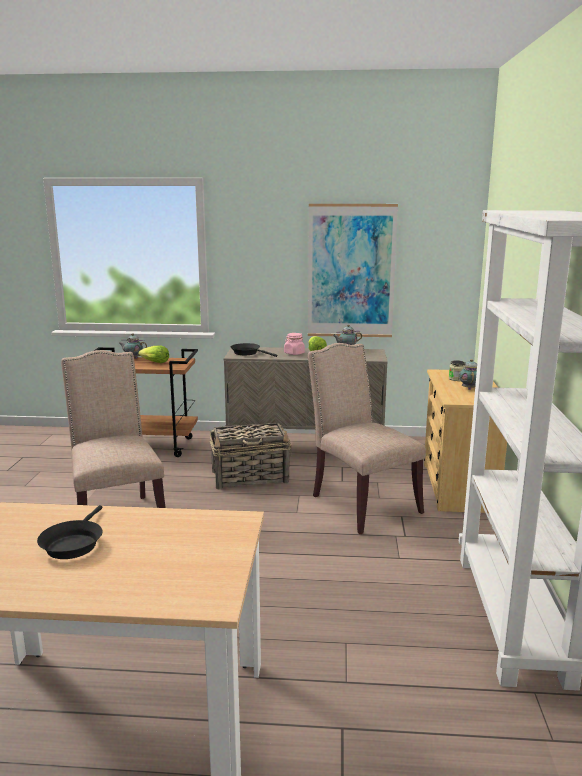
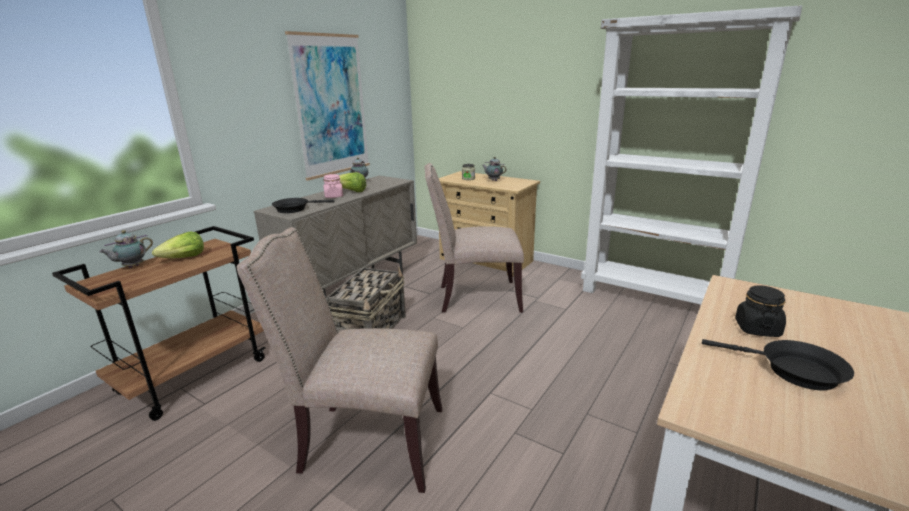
camera: 60 degrees left, 5 degrees up
none -> black jar [735,285,786,337]

